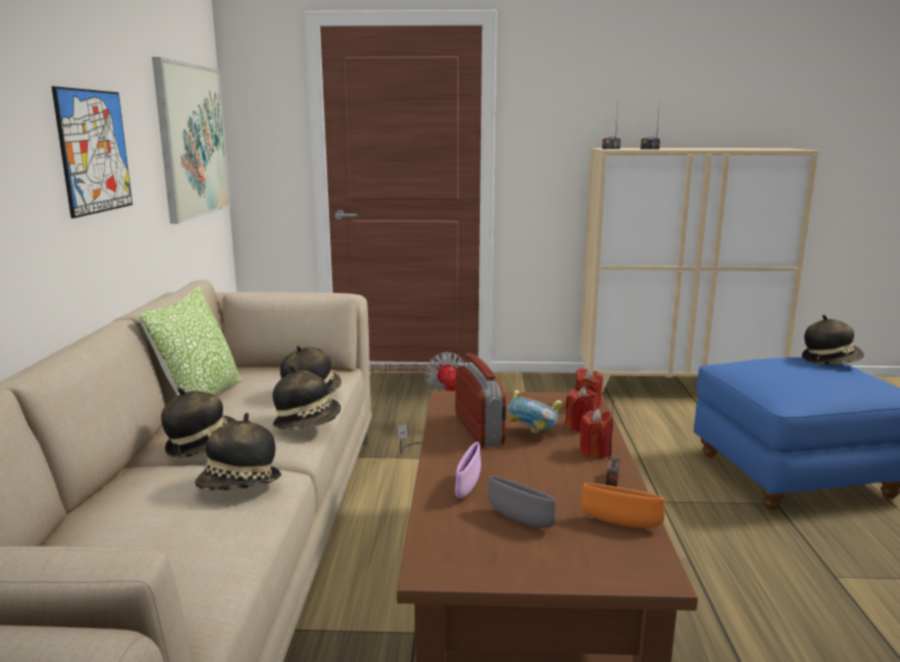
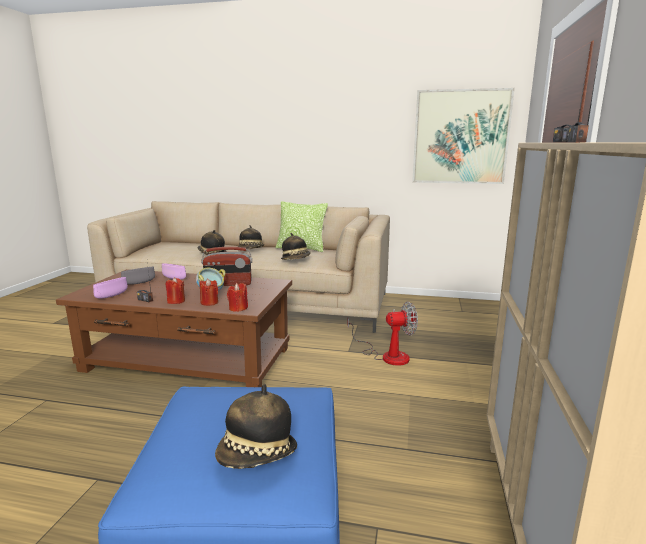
camera: 100 degrees right, 0 degrees up
picture [51,86,133,218] -> none
hat [273,365,341,430] -> none
orange bowl [581,483,665,528] -> purple bowl [93,277,128,299]

